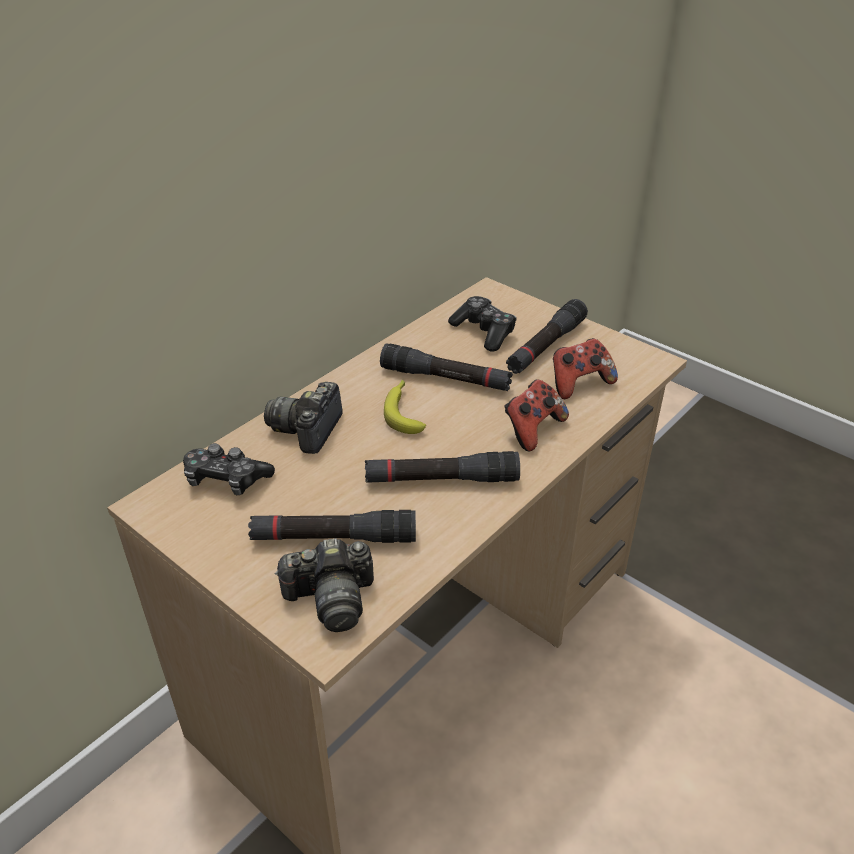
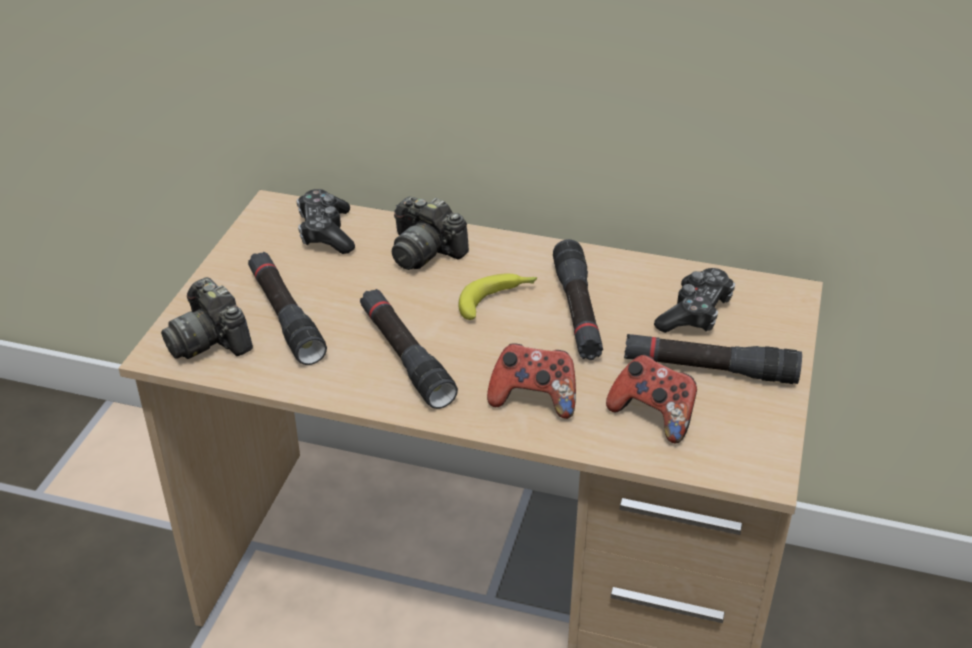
camera: 65 degrees right, 0 degrees up
camera [264,382,343,454] -> camera turned 135 degrees counterclockwise [392,196,469,270]

